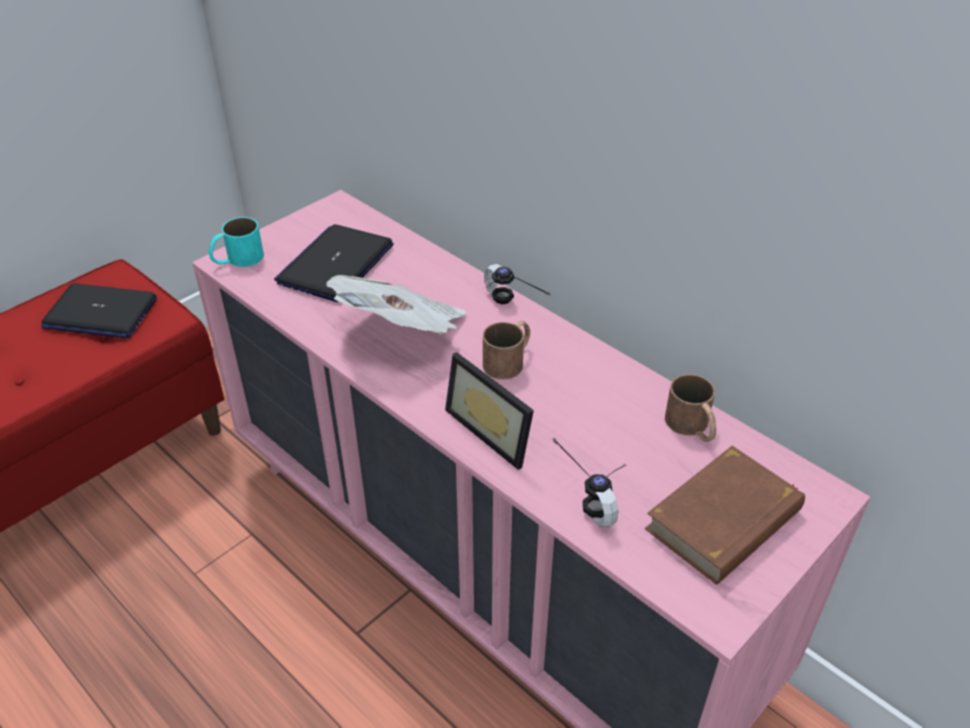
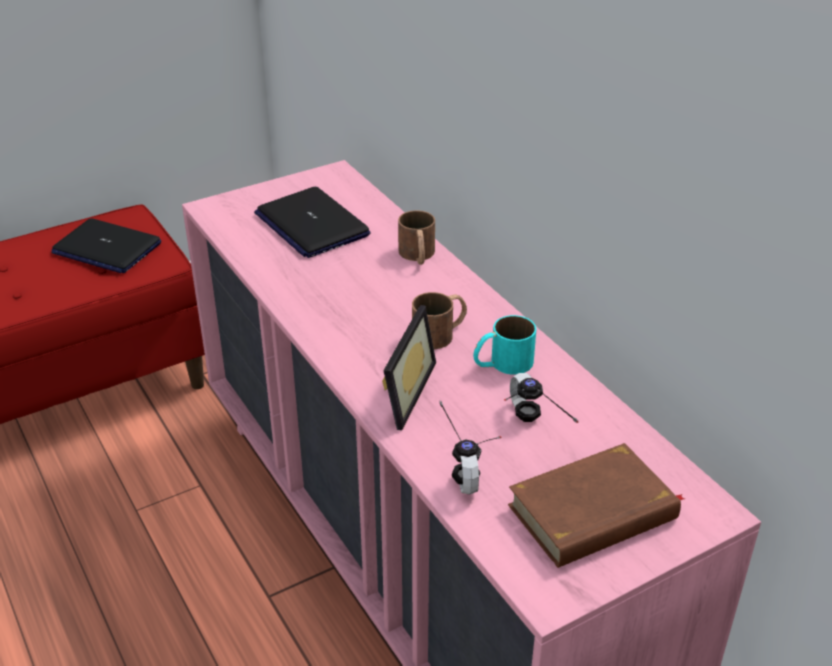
camera: 15 degrees right, 5 degrees down
turquoise mug [209,217,264,267] -> turquoise mug moved to [473,315,537,375]
laptop [274,224,394,302] -> laptop turned 75 degrees counterclockwise [254,187,370,258]
newspaper [326,275,467,334] -> none
picture frame [445,352,534,470] -> picture frame turned 135 degrees counterclockwise [382,305,436,430]
headphones [484,264,550,304] -> headphones moved to [504,373,579,423]
brown mug [665,374,716,442] -> brown mug moved to [398,210,435,265]

